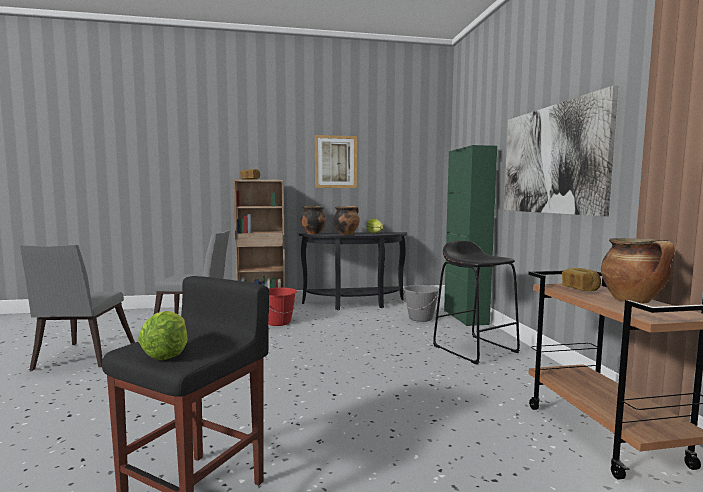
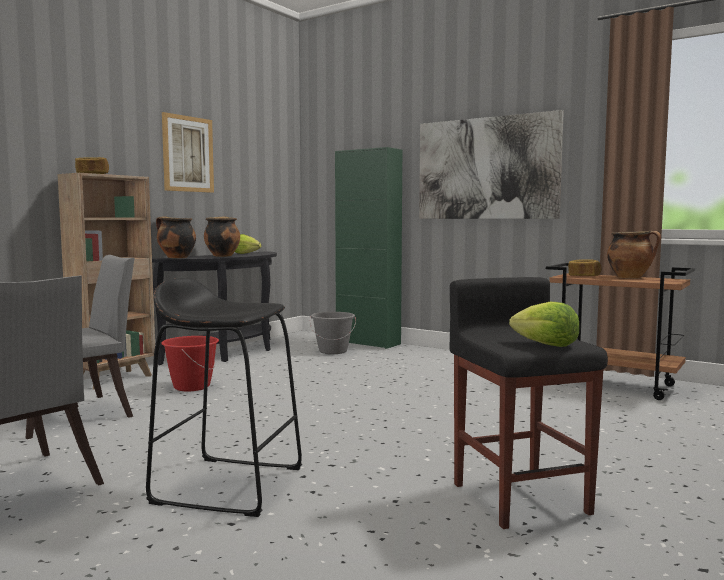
camera: 45 degrees left, 0 degrees up
black stool [433,241,520,365] -> black stool moved to [146,279,302,517]

